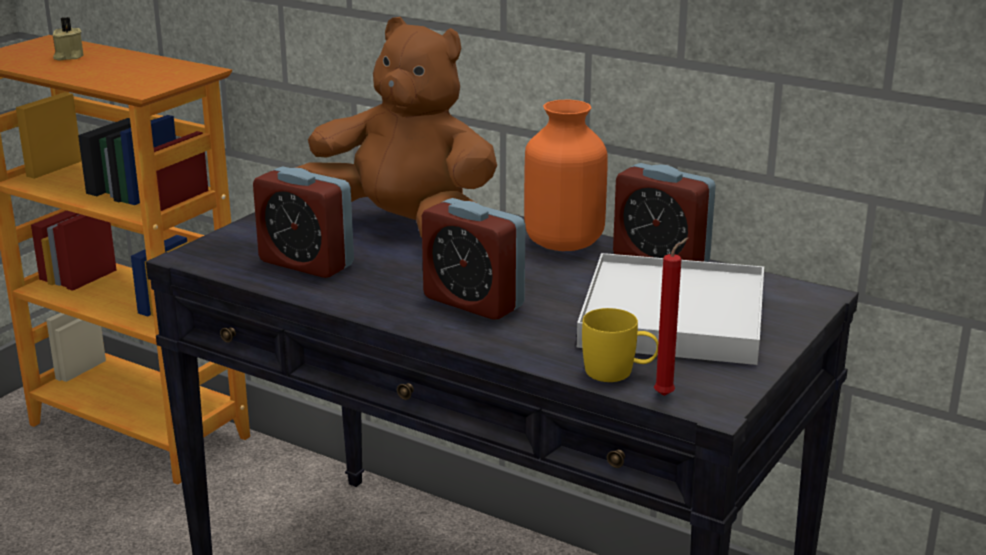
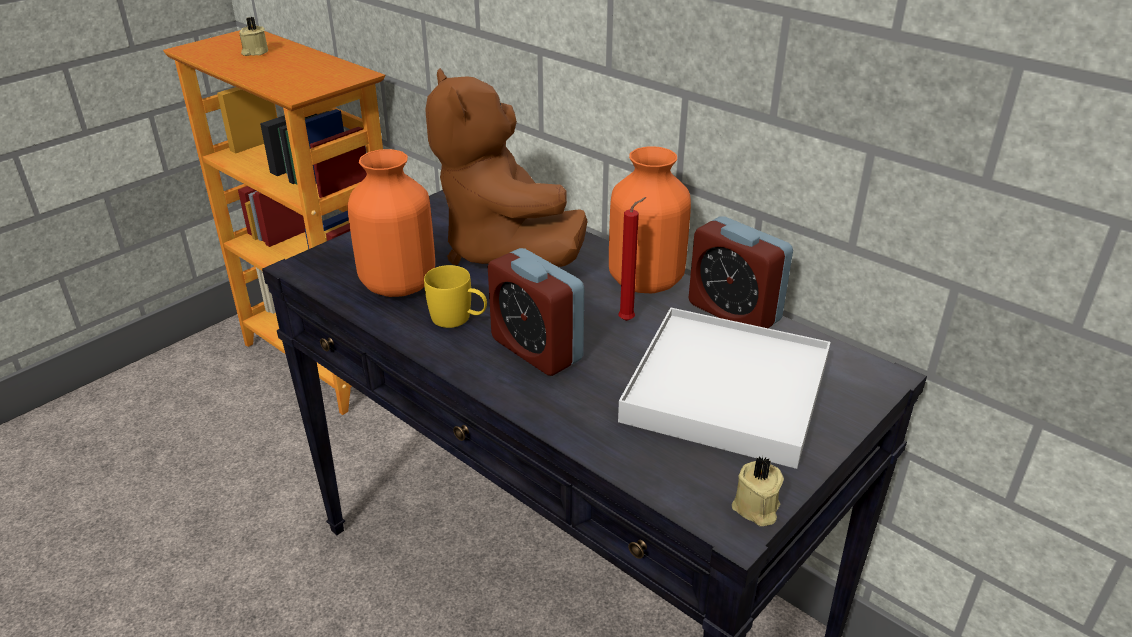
camera: 10 degrees right, 10 degrees up
alarm clock [253,166,354,278] -> orange vase [347,149,435,297]
brown plush toy [295,17,497,237] -> brown plush toy turned 150 degrees counterclockwise [425,68,587,267]
yellow mug [582,308,658,382] -> yellow mug moved to [424,265,487,328]
red candle [654,237,689,396] -> red candle moved to [618,197,646,321]
none -> beige candle [732,456,784,526]

